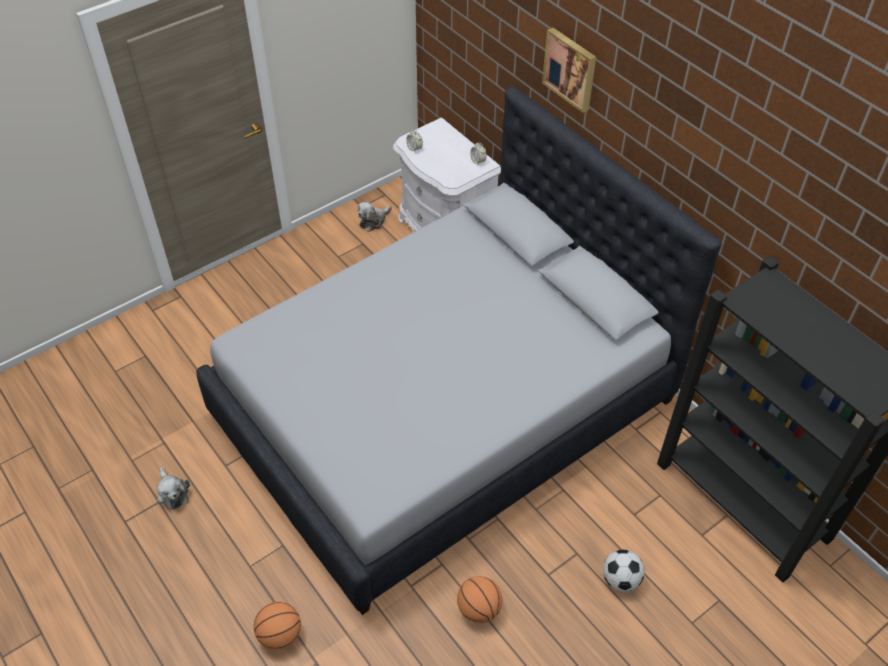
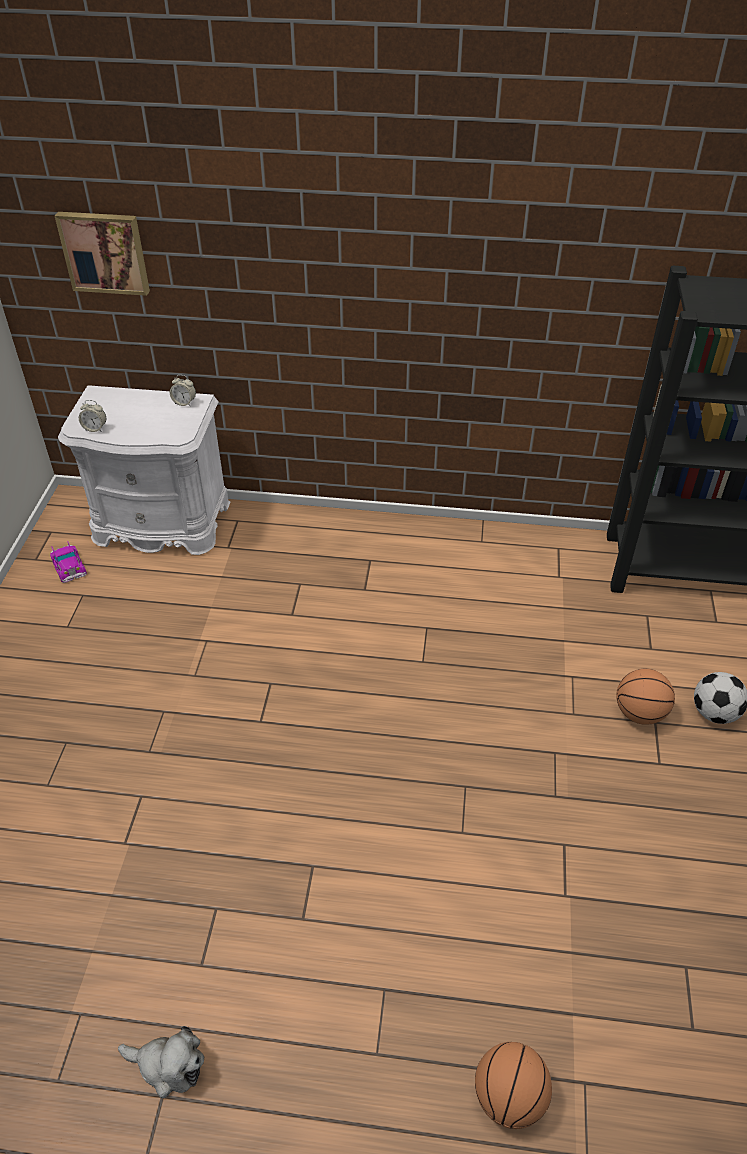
camera: 45 degrees left, 5 degrees down
grey bed [196,86,722,615] -> none
plush toy [357,202,392,232] -> toy car [50,541,87,583]
basketball [457,576,503,623] -> basketball moved to [616,669,675,725]
picture [542,28,596,113] -> picture moved to [55,212,150,296]

